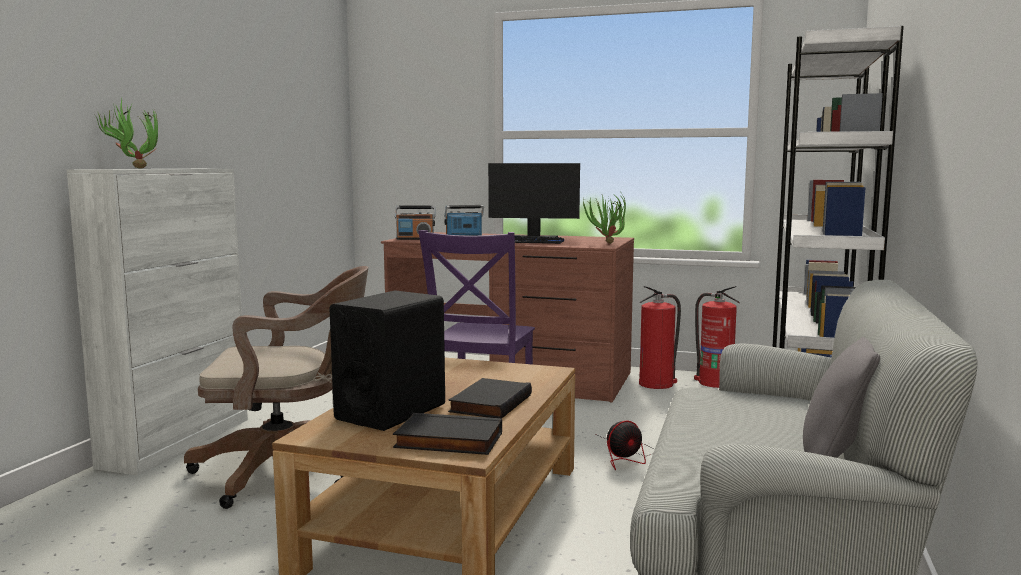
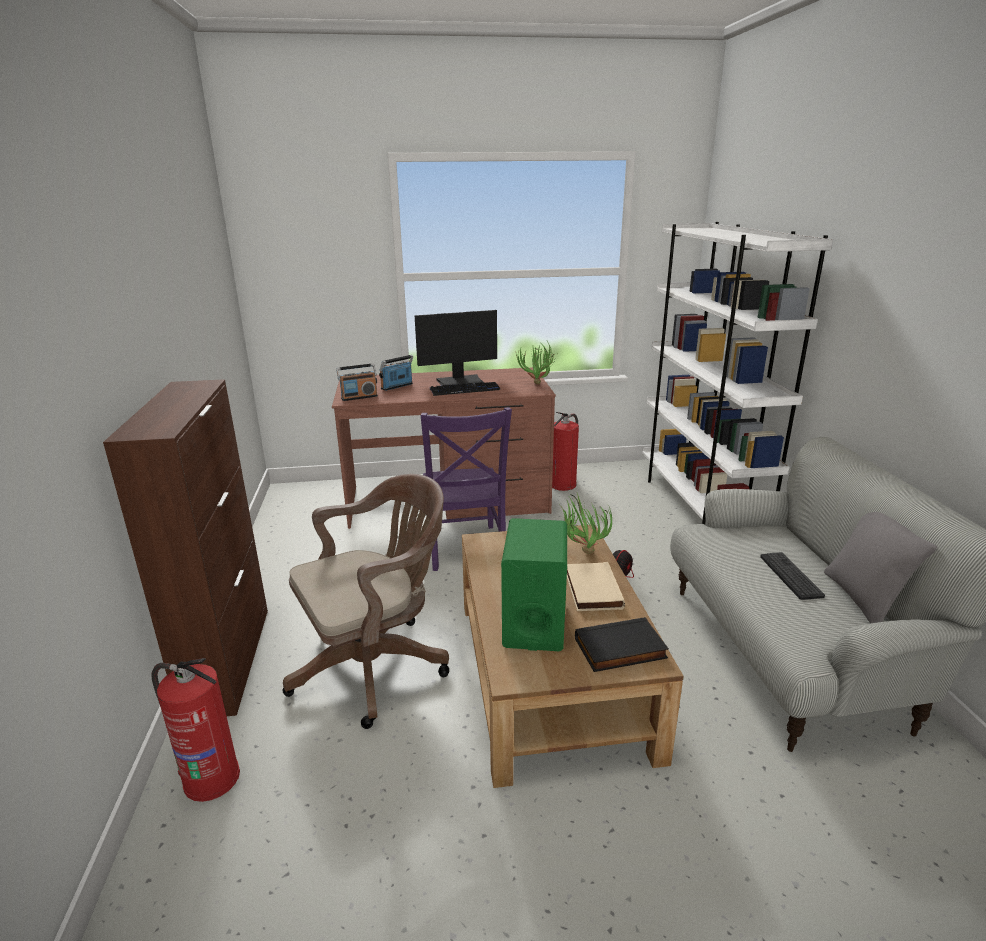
camera: 25 degrees left, 15 degrees up
white cabinet [66,169,248,476] -> brown cabinet [103,379,268,716]
potted plant [94,97,158,169] -> potted plant moved to [560,491,612,554]
black speaker [329,290,445,431] -> green speaker [501,518,567,651]
black book [448,378,532,418] -> beige book [567,562,625,611]
fire extinguisher [694,286,740,388] -> fire extinguisher moved to [151,658,240,802]
none -> keyboard [760,552,825,600]

